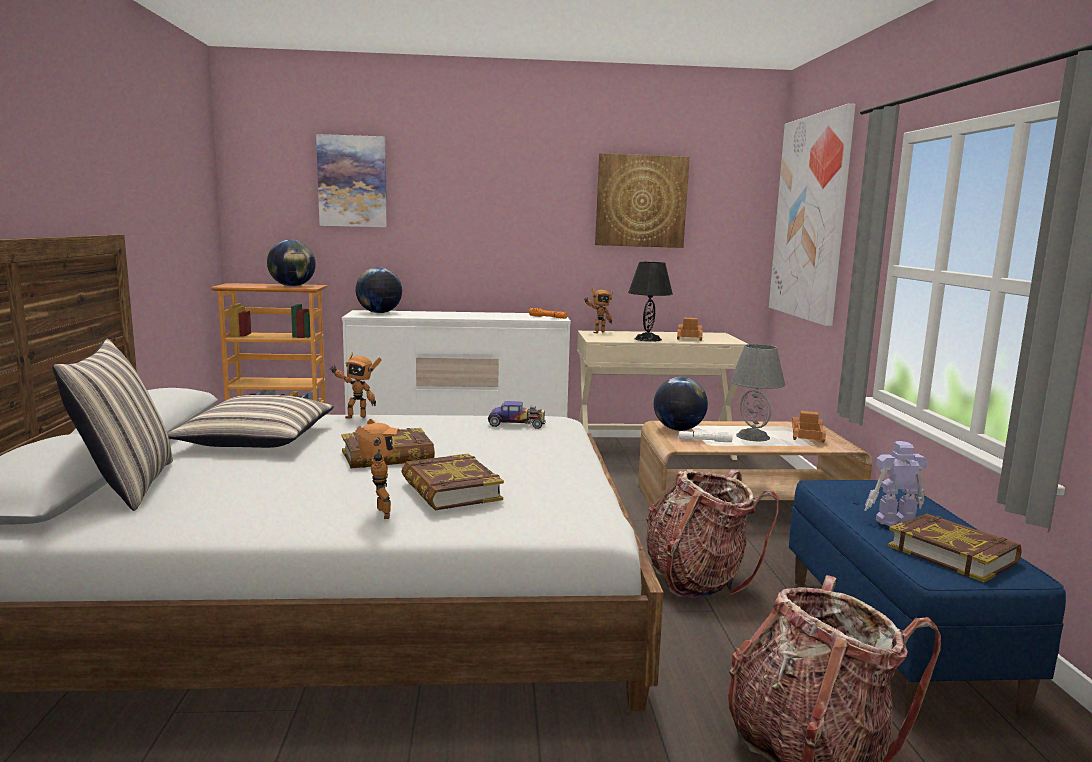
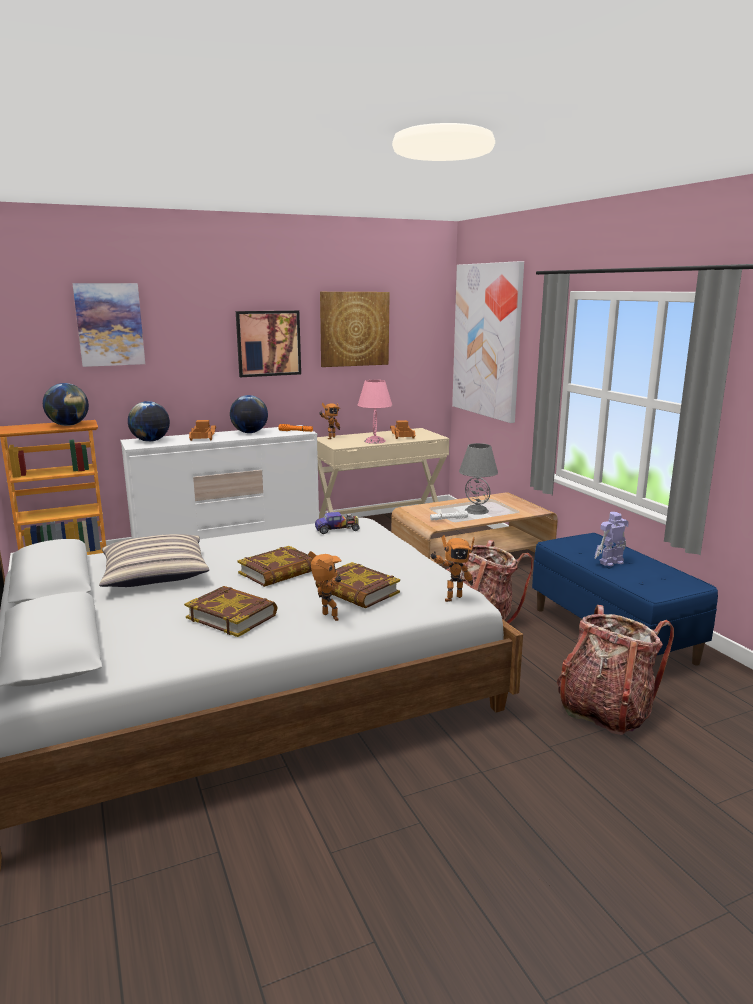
camera: 20 degrees left, 5 degrees up
pillow [52,339,173,511] -> none
toy robot [331,353,381,419] -> toy robot moved to [430,535,474,602]
black table lamp [628,262,673,342] -> pink table lamp [358,380,392,444]
globe [654,377,708,431] -> globe moved to [230,395,268,433]
toy truck [792,411,826,443] -> toy truck moved to [189,420,216,441]
book [888,513,1022,582] -> book moved to [184,586,278,637]
none -> picture [236,310,301,377]

